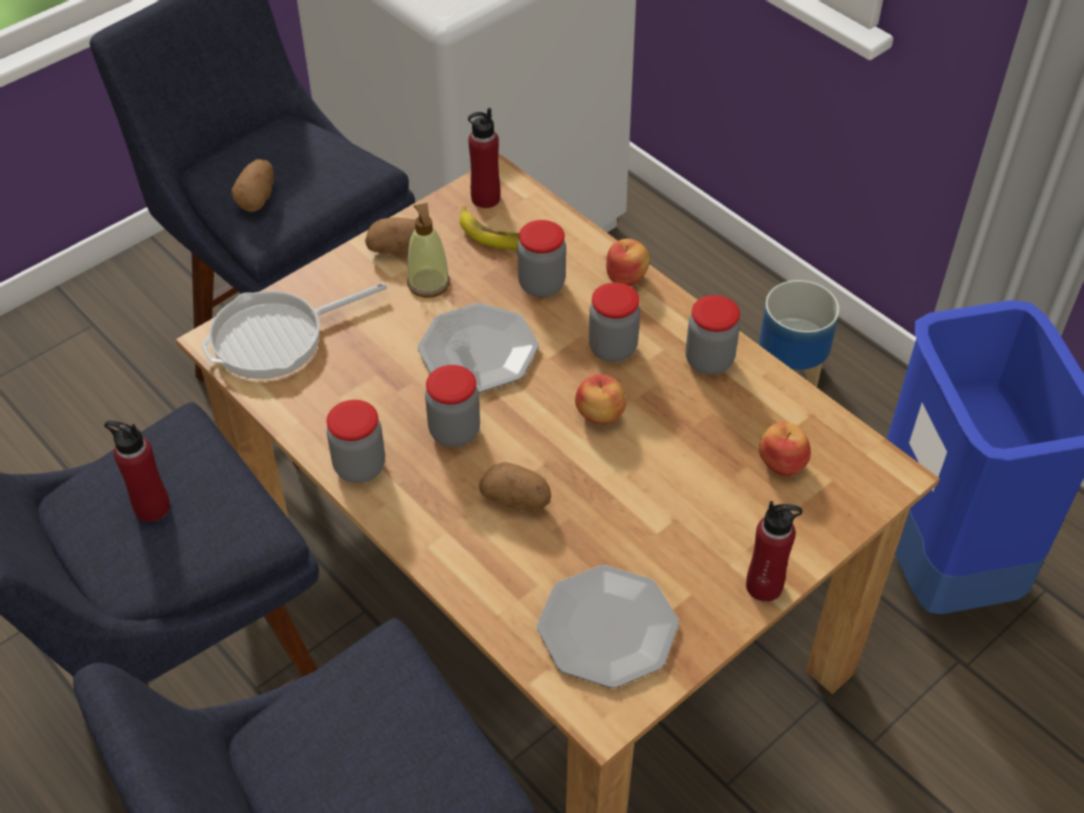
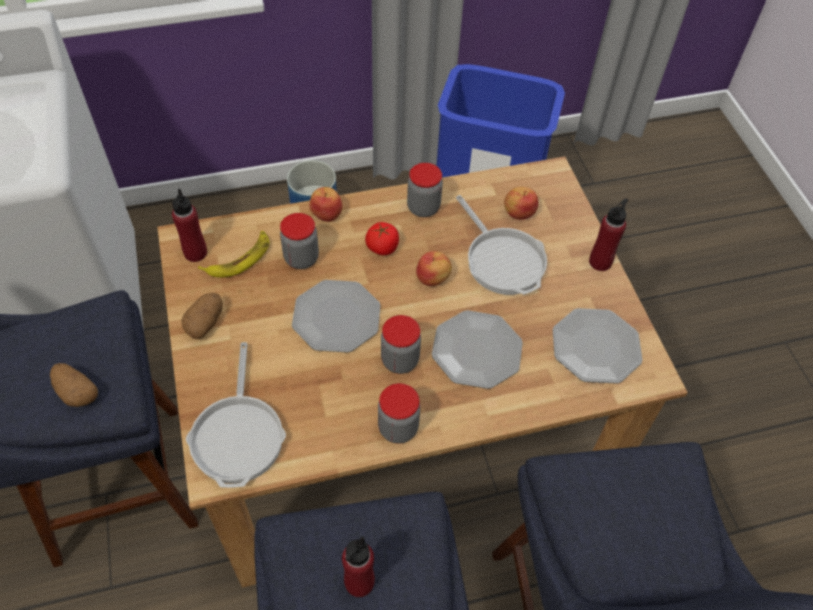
camera: 65 degrees left, 5 degrees up
soap dispenser [407,203,450,298] -> none
potato [479,462,551,511] -> plate [432,310,523,389]
jar [589,283,640,362] -> tomato [365,222,399,255]
none -> frying pan [456,195,547,295]

